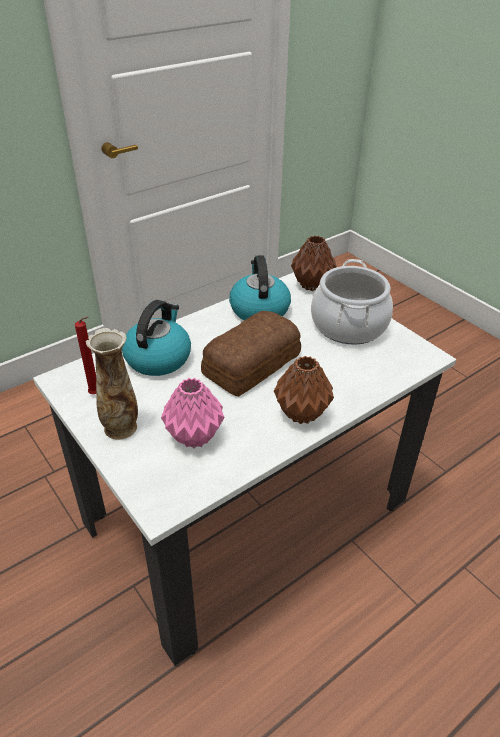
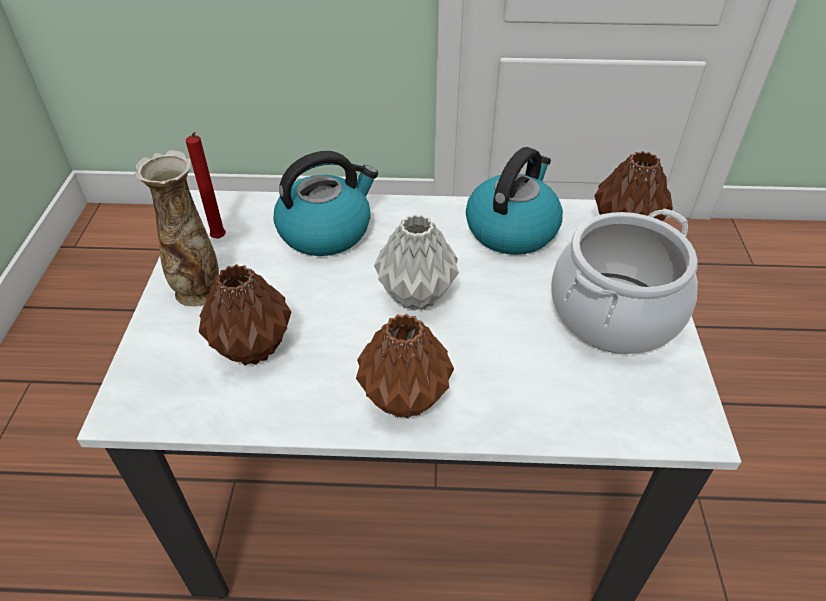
camera: 40 degrees right, 5 degrees up
pink vase [161,378,224,448] -> brown vase [199,264,291,365]
bread [201,311,301,397] -> grey vase [374,214,459,311]

